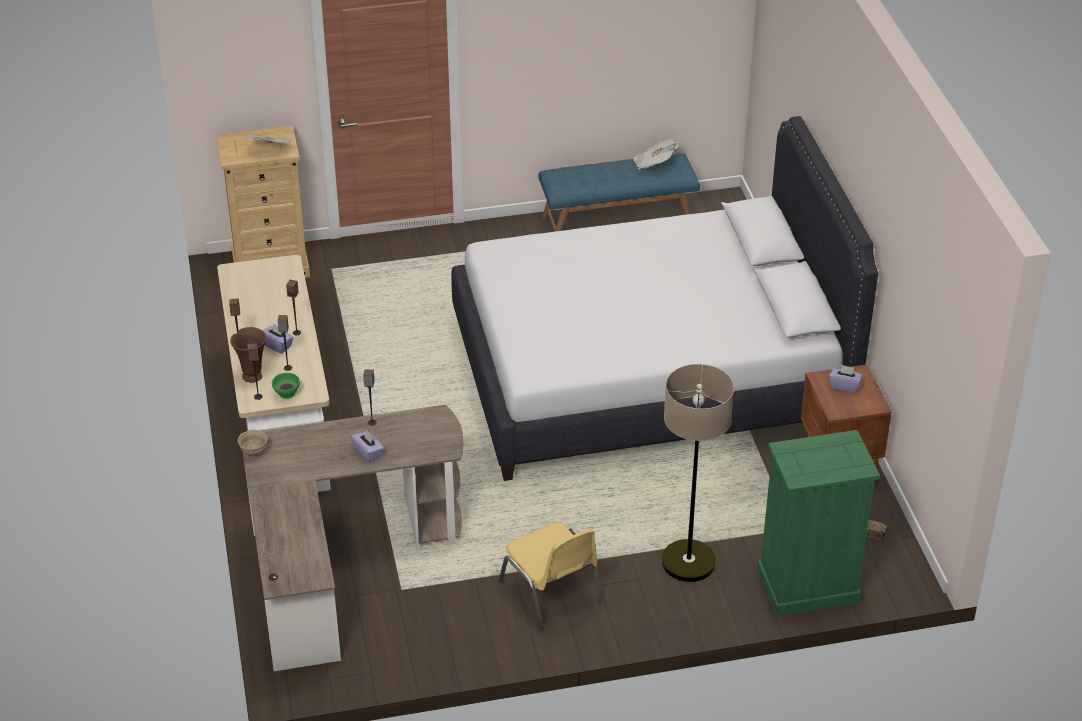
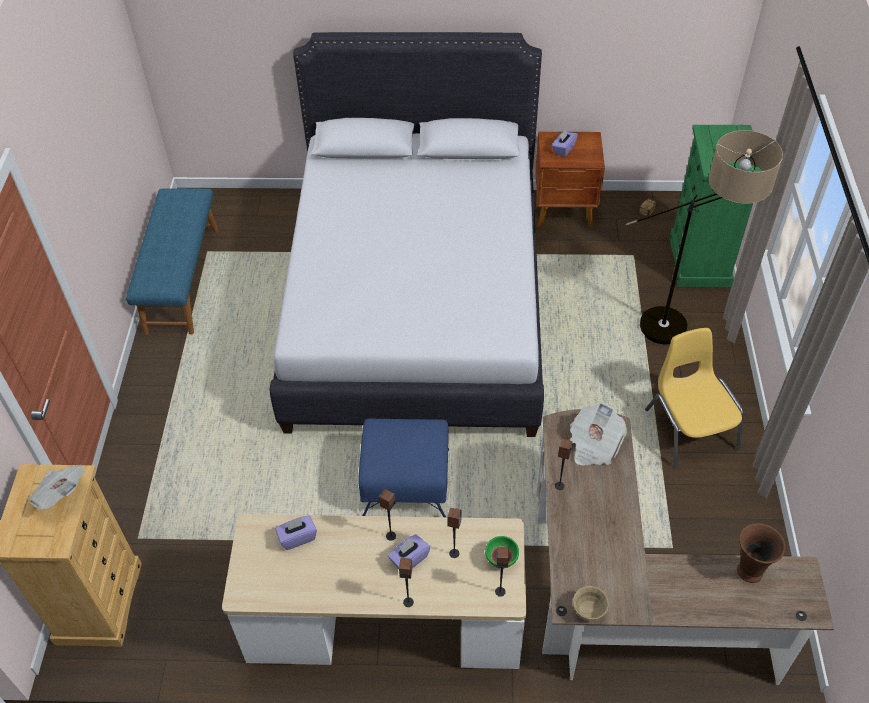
camera: 75 degrees left, 10 degrees up
brown vase [230,327,267,383] -> brown vase moved to [737,523,786,583]
purple tissue box [350,429,384,463] -> purple tissue box moved to [275,515,317,550]
yellow chair [498,522,602,631] -> yellow chair turned 90 degrees counterclockwise [645,328,743,468]
newspaper [633,139,678,170] -> newspaper moved to [570,403,627,466]
none -> blue ottoman [358,419,449,517]

